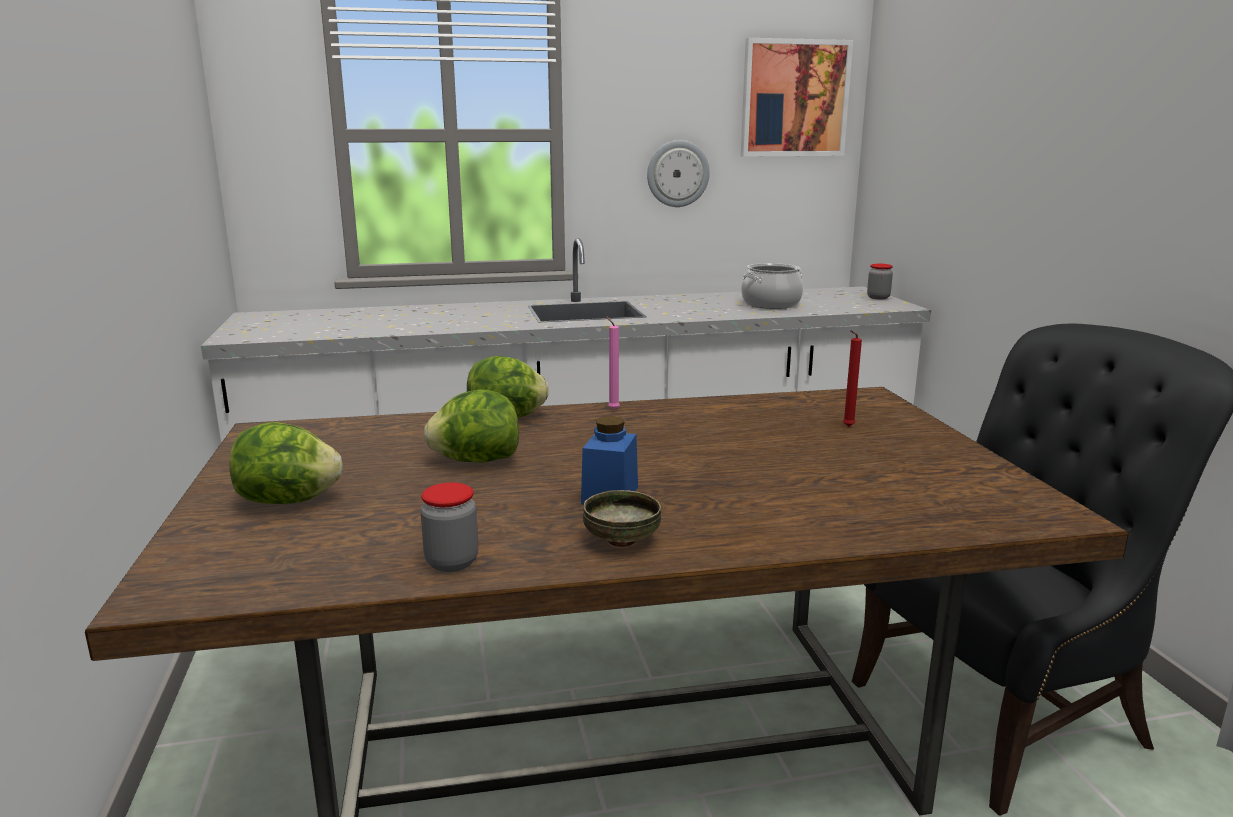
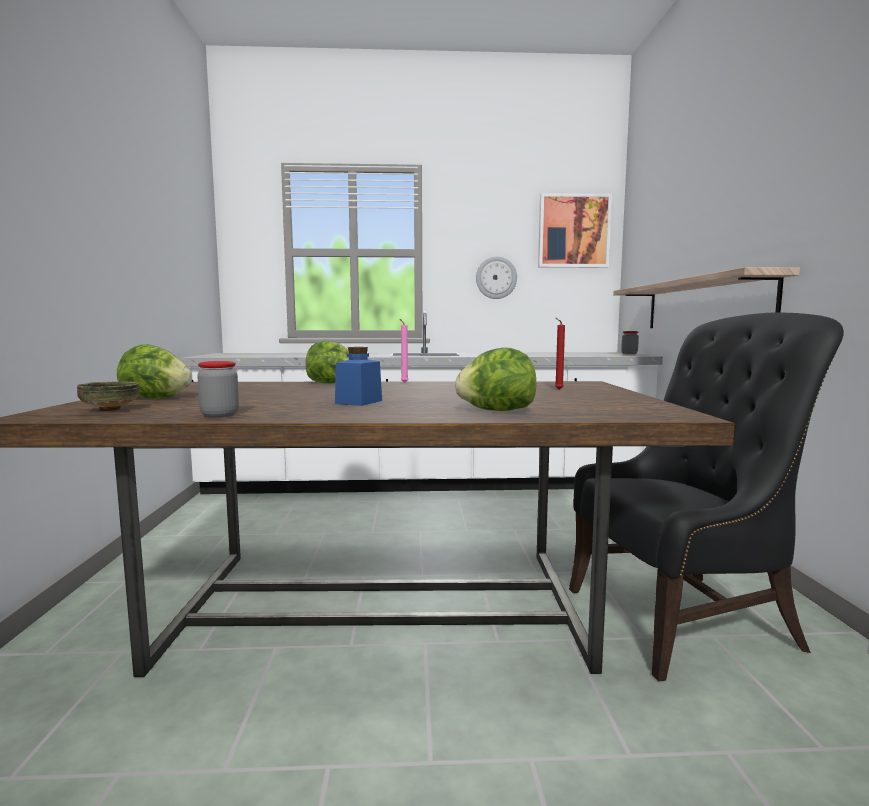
camera: 10 degrees right, 10 degrees down
lettuce [424,390,519,463] -> lettuce moved to [455,347,536,411]
bowl [583,490,661,547] -> bowl moved to [77,381,139,412]
cooking pot [741,263,803,309] -> none
none -> shelf [613,267,800,328]

